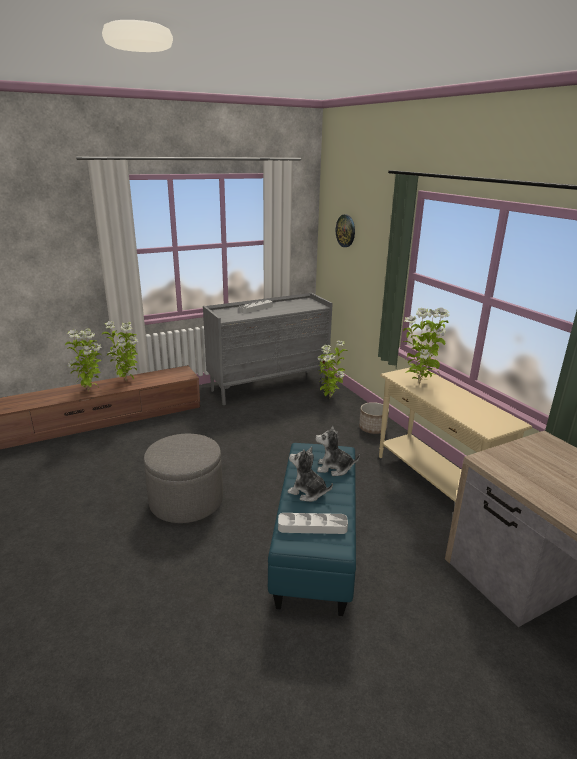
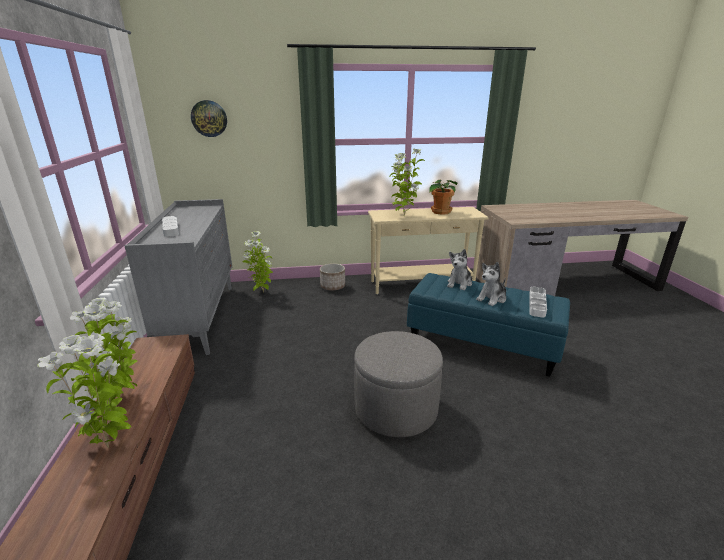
camera: 70 degrees left, 0 degrees up
none -> potted plant [429,179,457,215]

